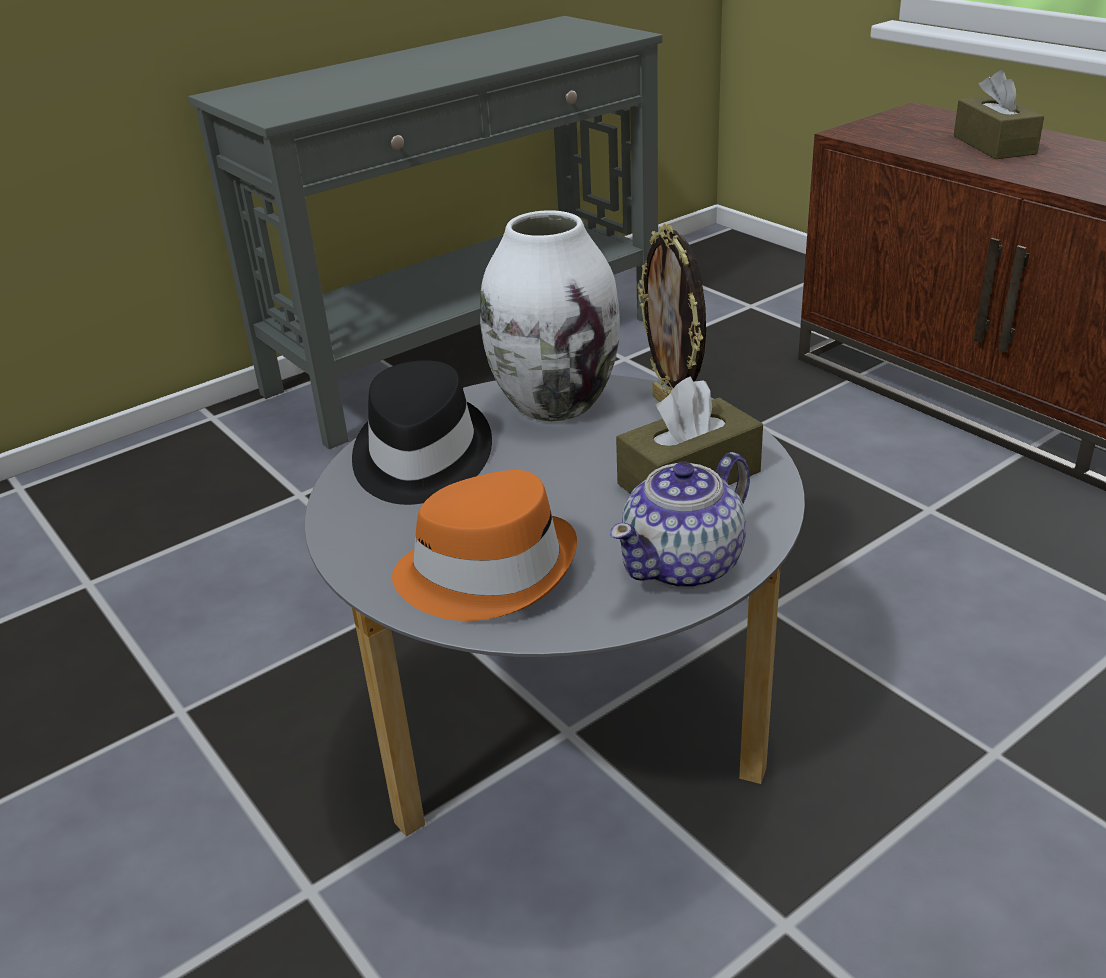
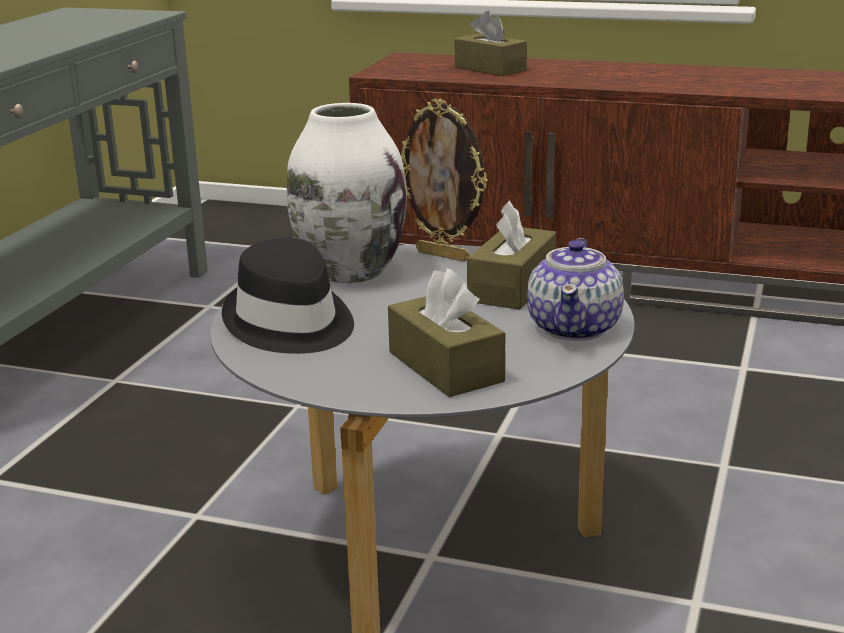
camera: 35 degrees left, 10 degrees down
orange hat [392,470,577,621] -> brown tissue box [388,268,505,397]

